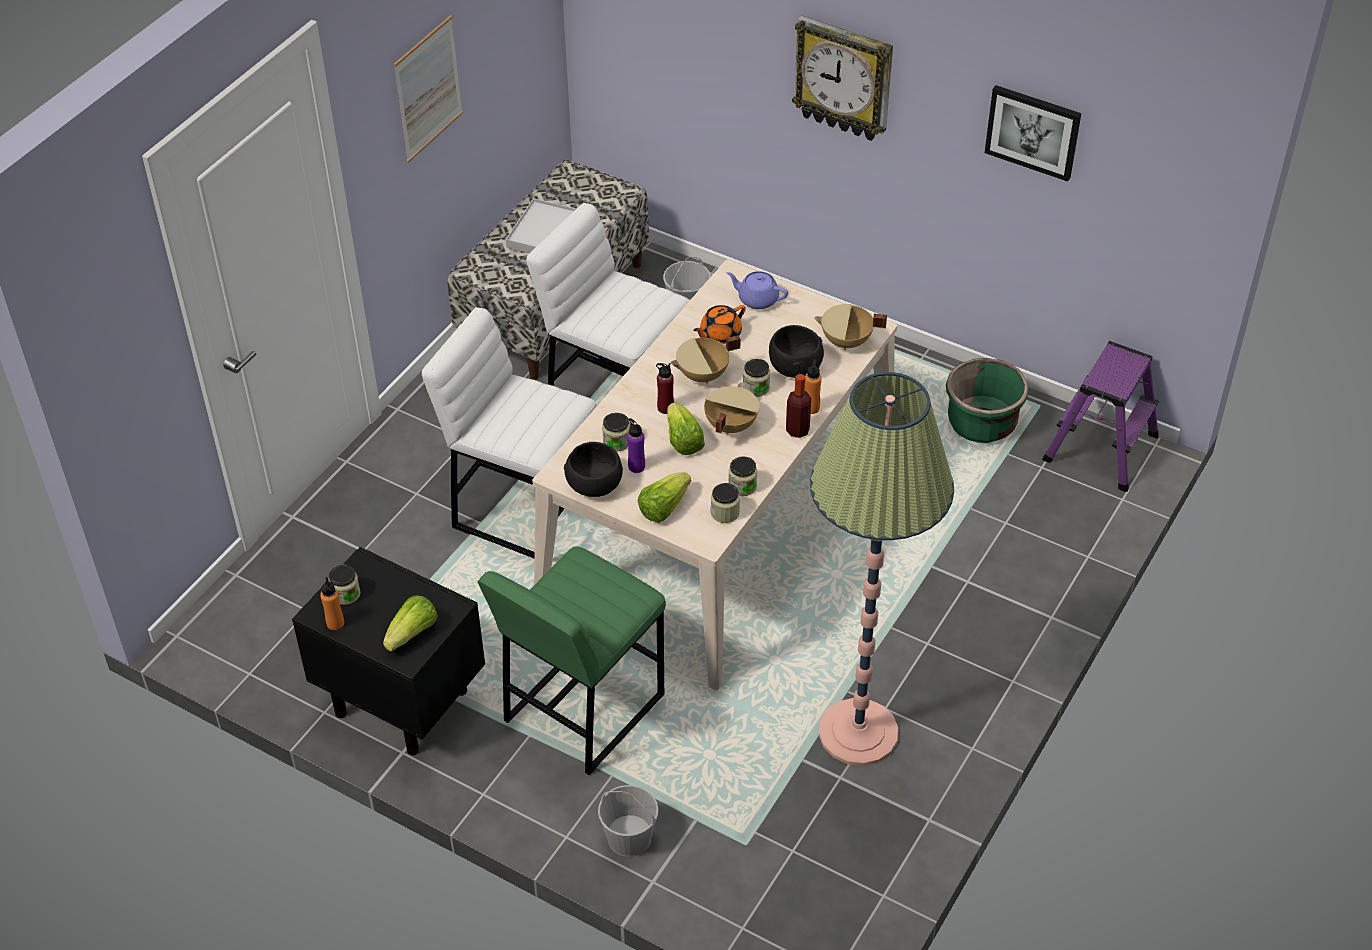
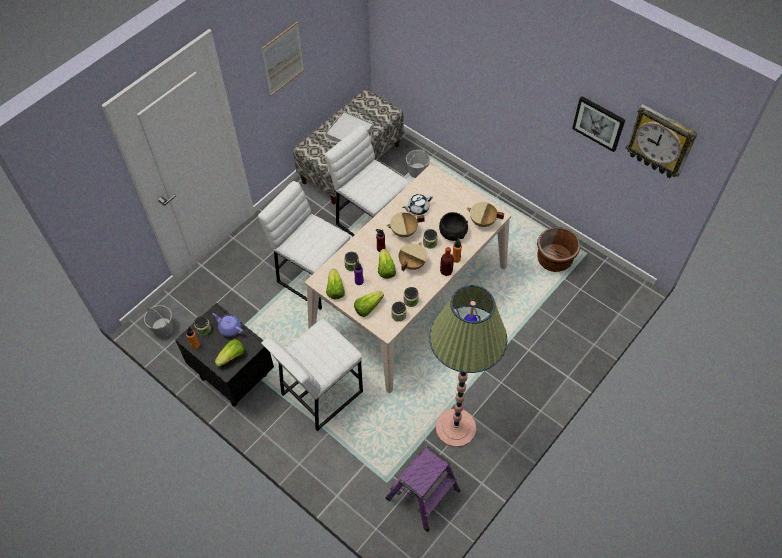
camera: 10 degrees right, 10 degrees up
green chair [478,546,666,775] -> white chair [261,319,363,431]
black bowl [564,442,623,497] -> lettuce [326,269,345,299]
white bucket [598,785,659,857] -> white bucket moved to [144,305,173,337]
orange teapot [693,305,746,344] -> white teapot [402,194,433,215]
purple teapot [727,271,788,309] -> purple teapot moved to [212,313,243,337]
wall clock [792,16,893,141] -> wall clock moved to [626,104,698,178]
green planter [946,358,1028,443] -> brown planter [537,227,580,272]
purple step ladder [1042,341,1159,492] -> purple step ladder moved to [385,446,460,532]

